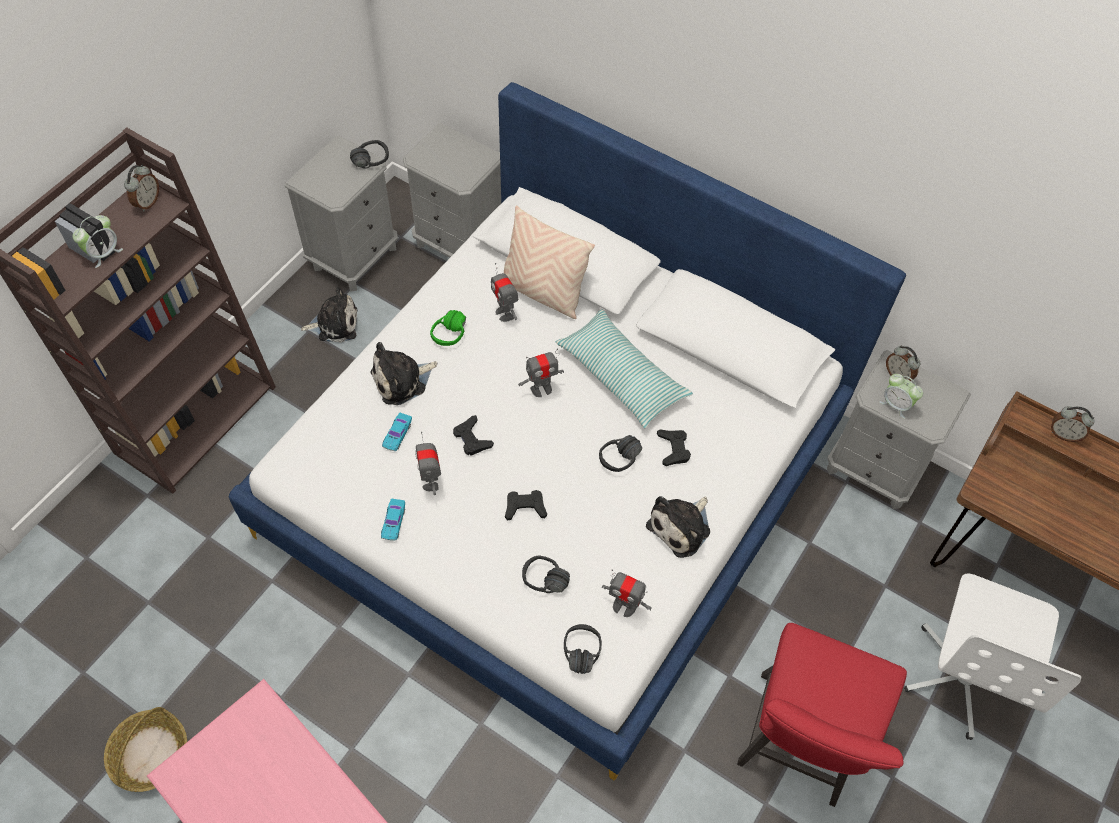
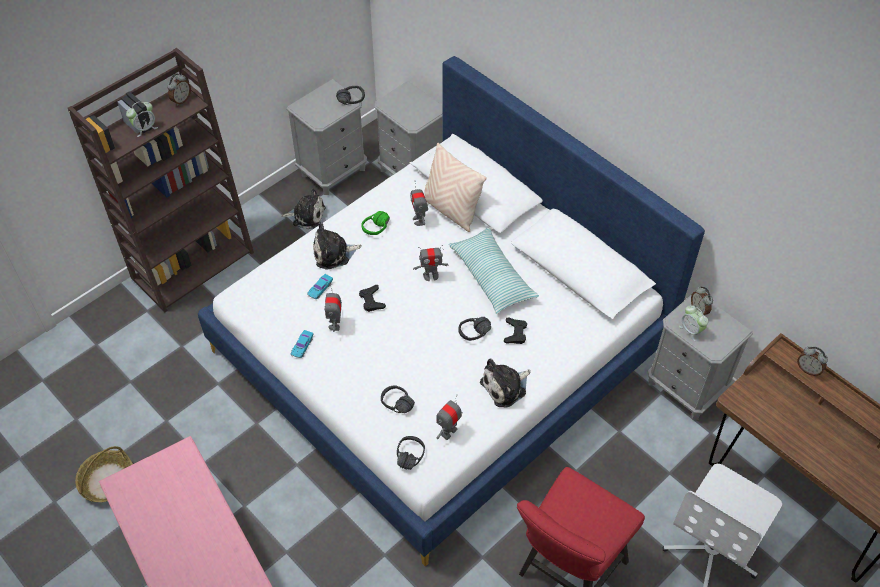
camera: 15 degrees right, 5 degrees down
black game controller [505,490,547,521] -> none
toy robot [602,569,652,617] -> toy robot turned 90 degrees clockwise [436,397,463,440]

